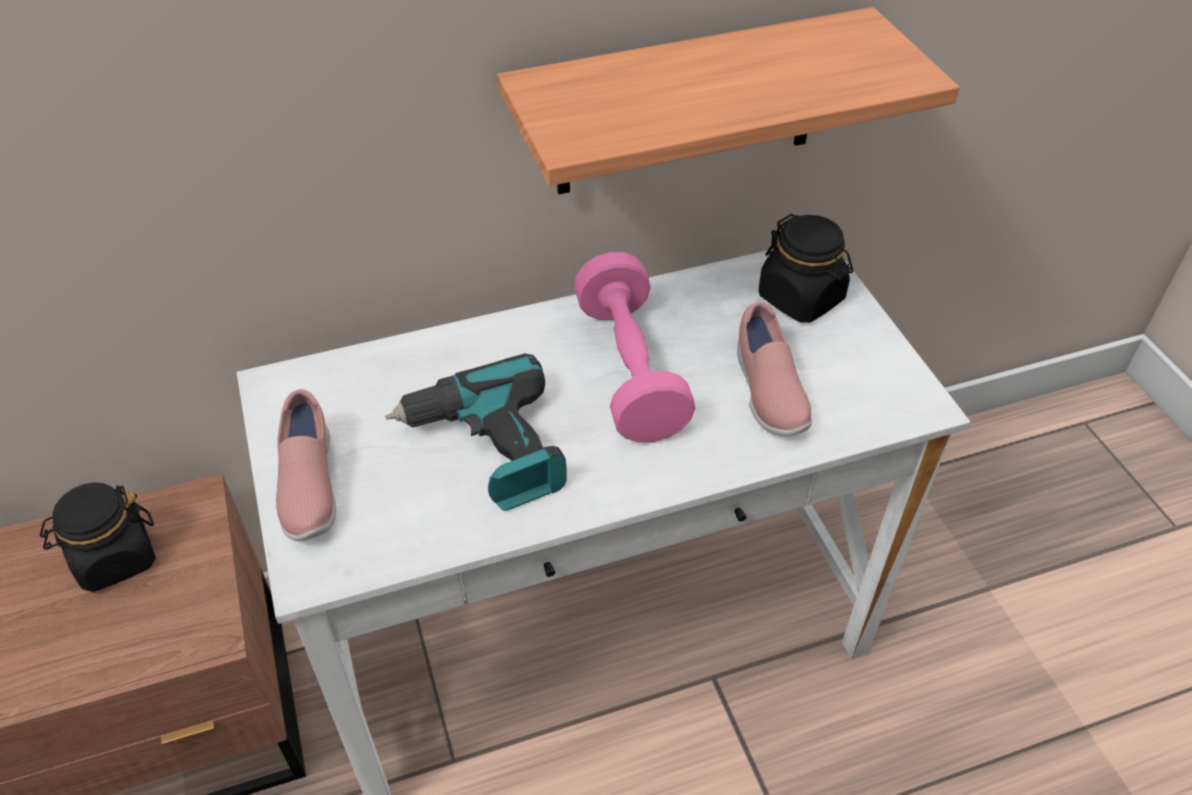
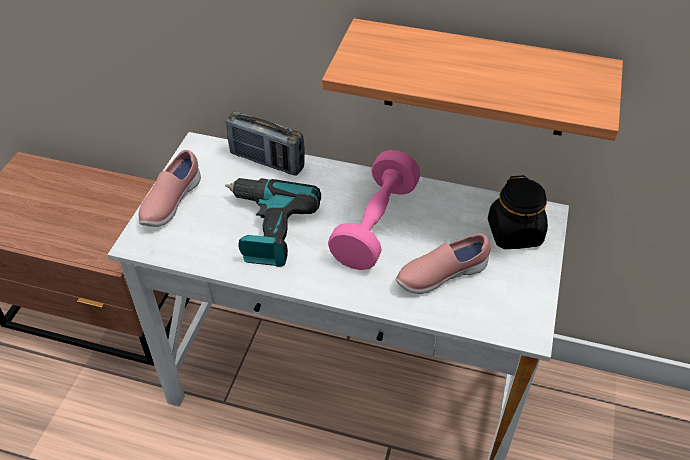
camera: 35 degrees right, 0 degrees up
black jar [40,483,156,592] -> none
pink shoe [737,302,812,436] -> pink shoe turned 45 degrees clockwise [396,233,491,294]
none -> radio [226,111,305,176]

